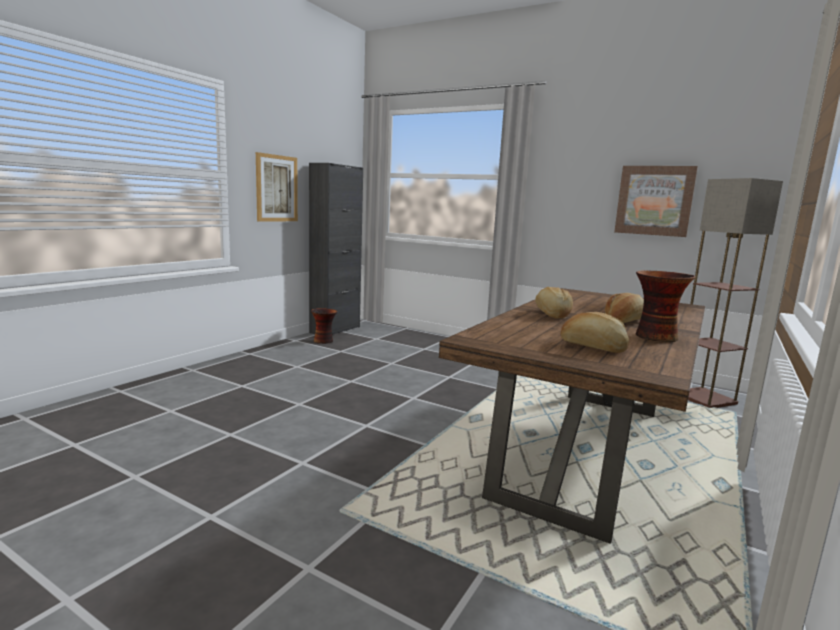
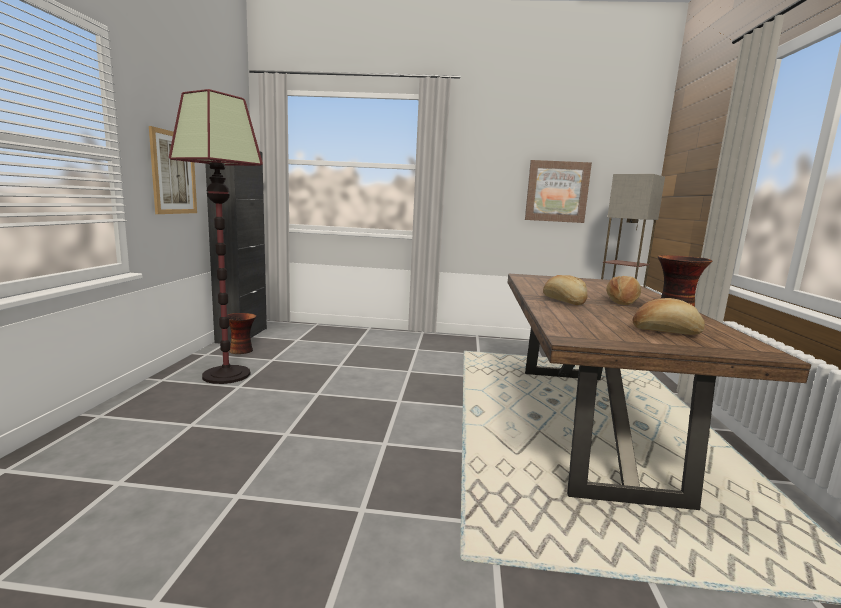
camera: 25 degrees left, 0 degrees up
none -> floor lamp [169,89,263,384]

